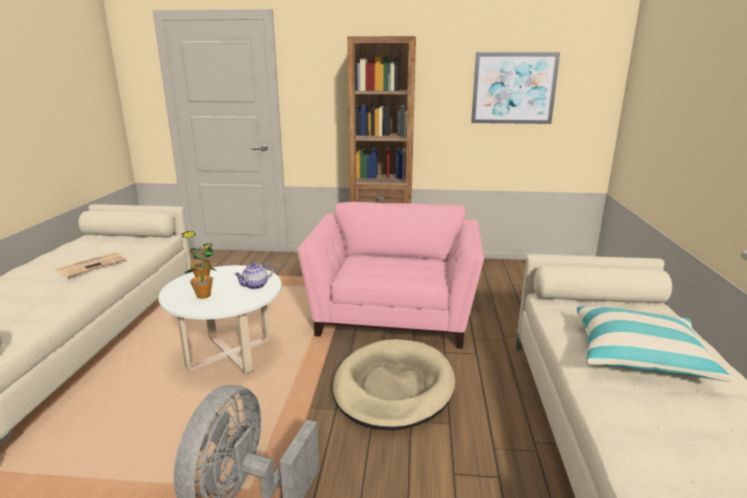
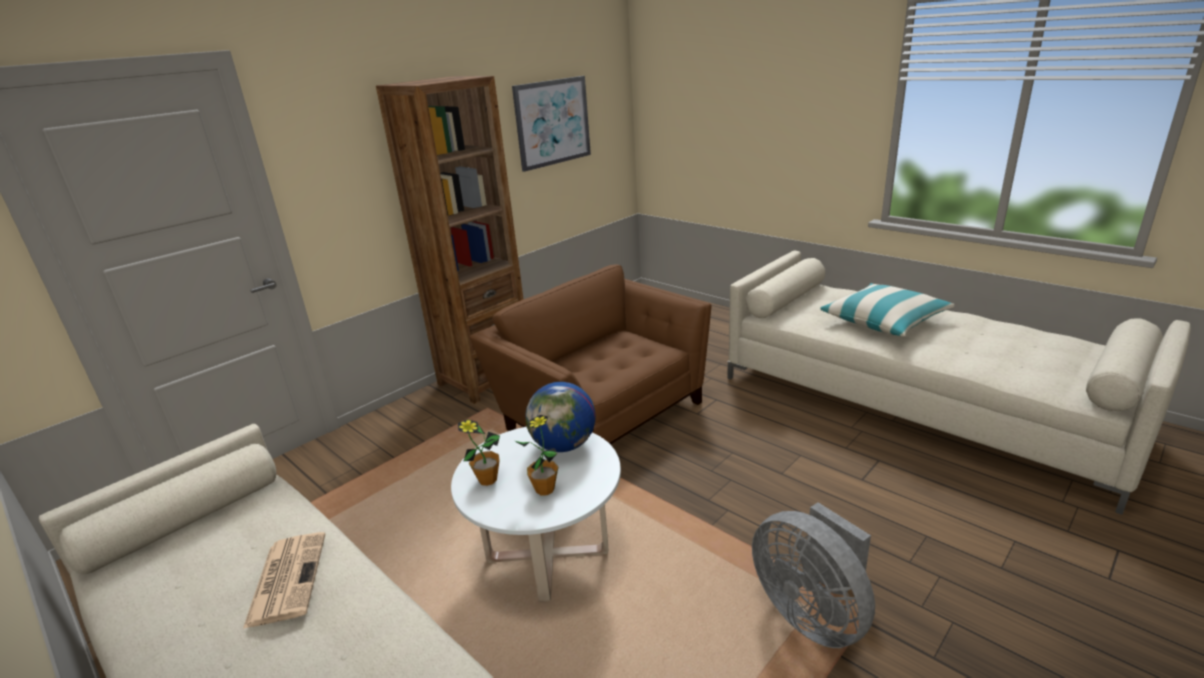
camera: 50 degrees left, 5 degrees up
teapot [234,262,273,289] -> globe [525,382,596,452]
pink armchair [297,202,484,349] -> brown armchair [470,264,712,445]
beige dog bed [333,339,455,430] -> none

